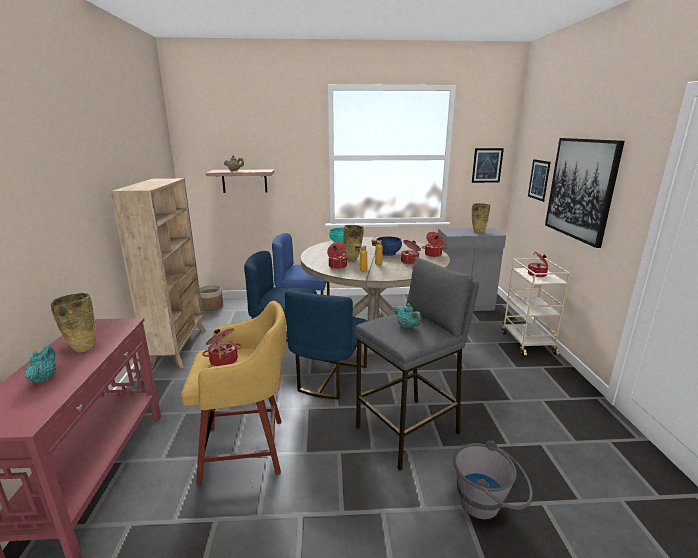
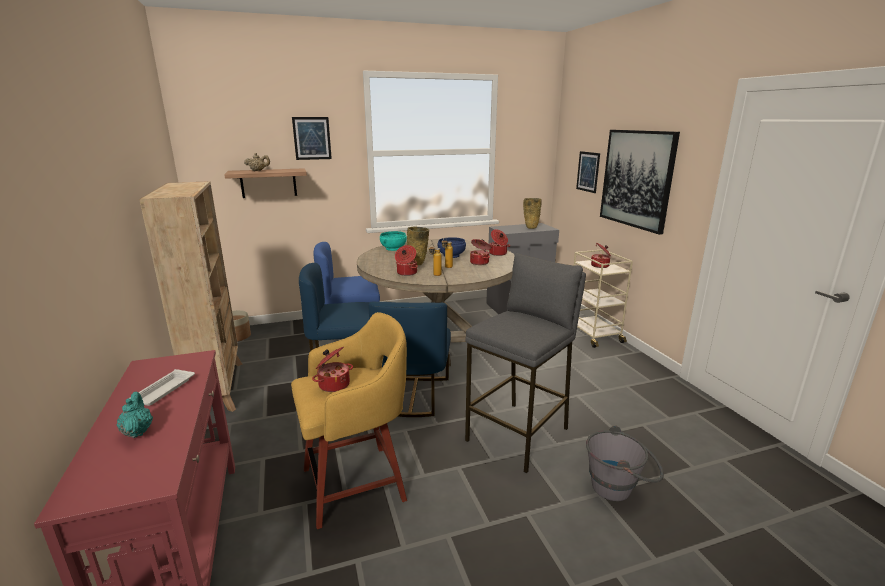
camera: 15 degrees left, 0 degrees up
beige vase [51,293,96,353] -> white tray [130,369,195,406]
turquoise teapot [394,303,422,328] -> none
picture [472,148,504,183] -> picture moved to [292,117,332,160]

